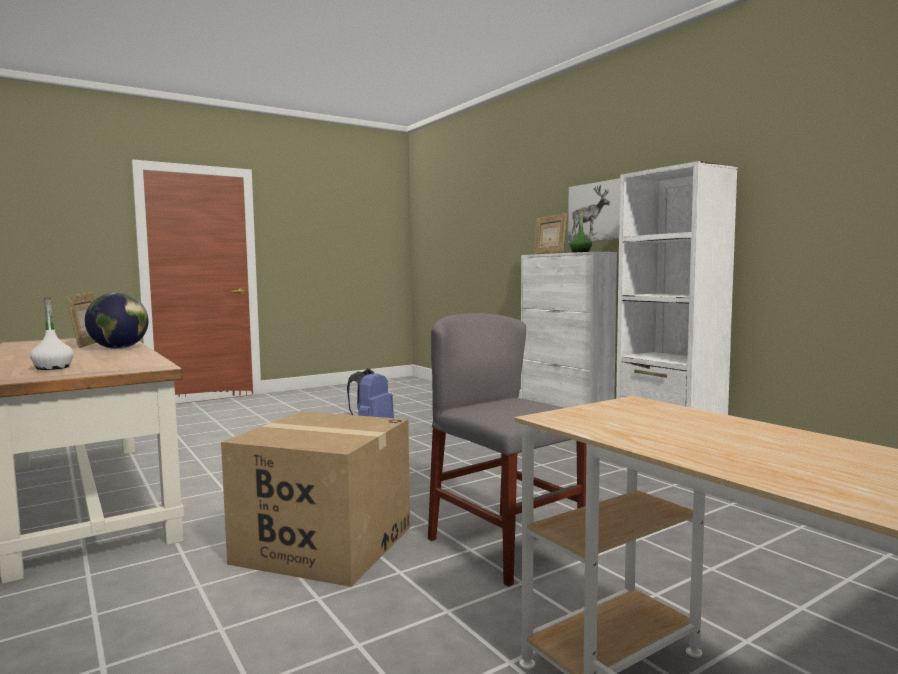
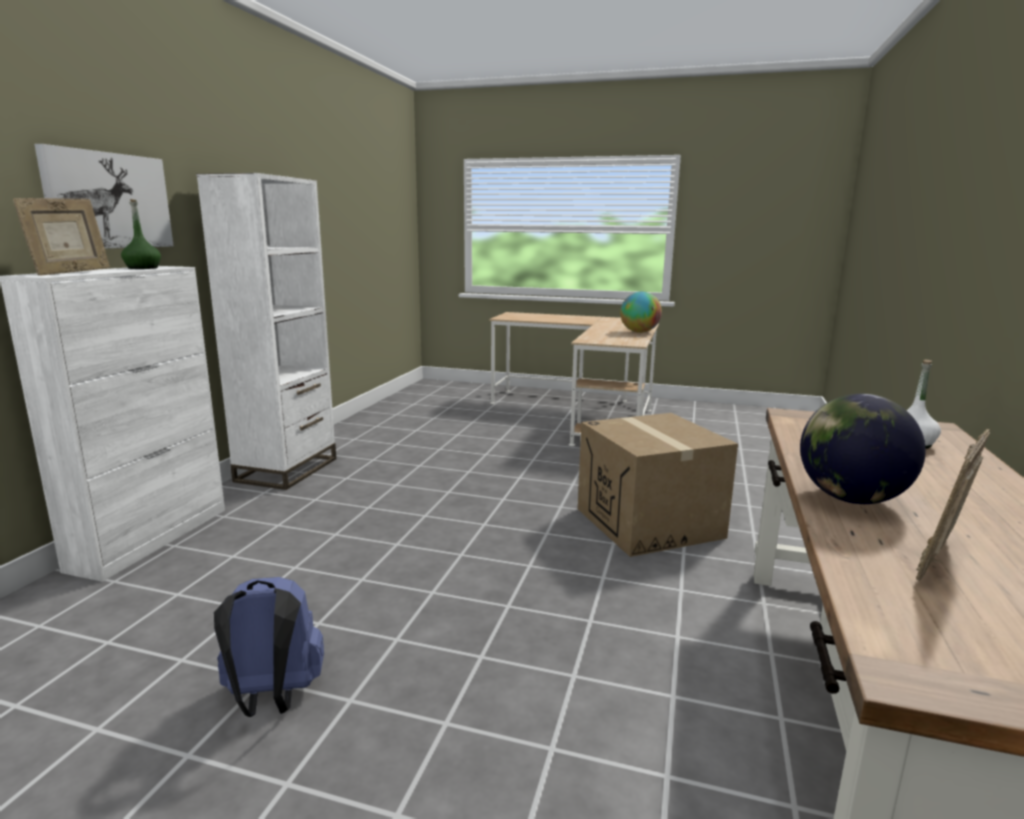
camera: 130 degrees left, 10 degrees up
grey chair [428,313,587,587] -> none
none -> globe [620,291,662,333]

